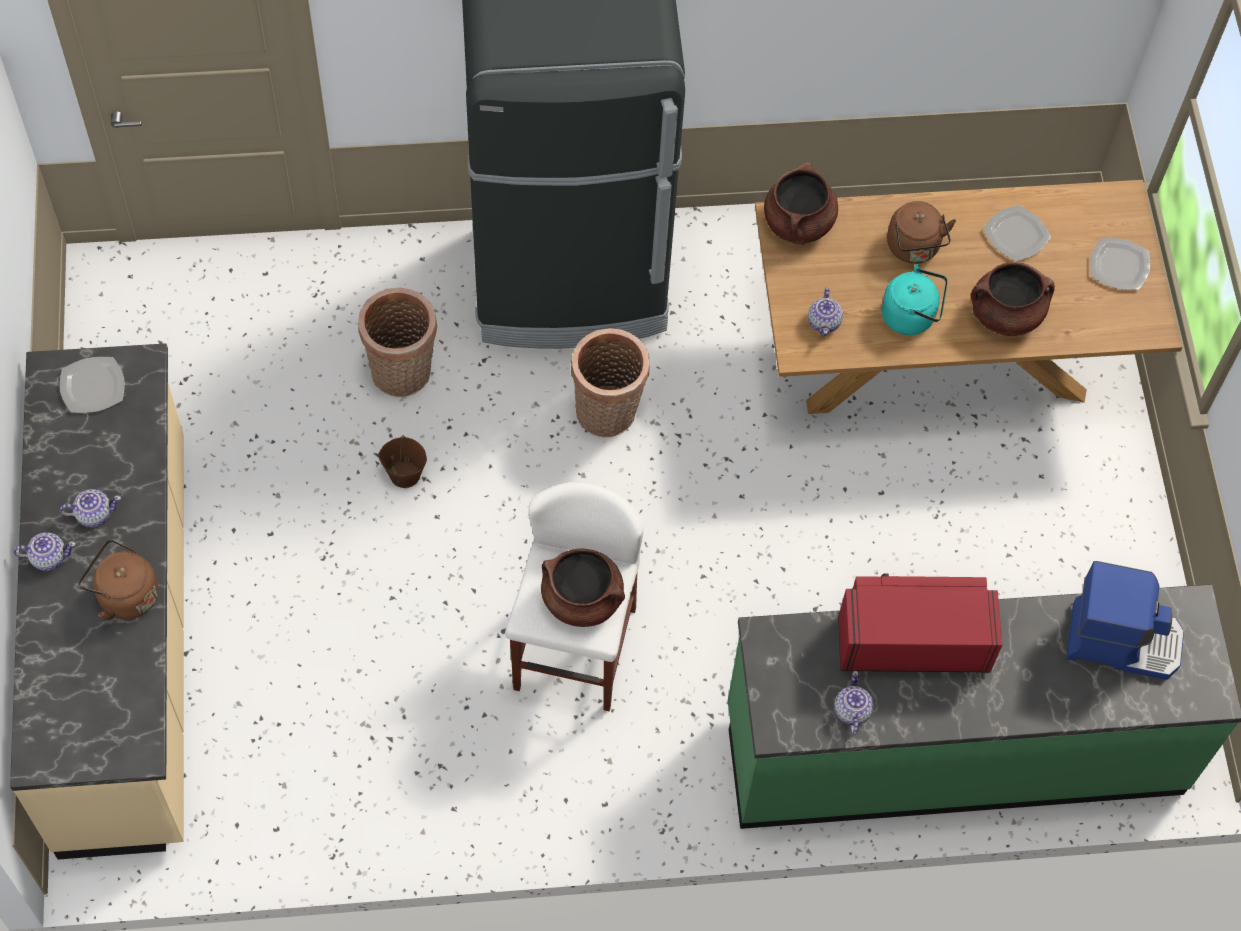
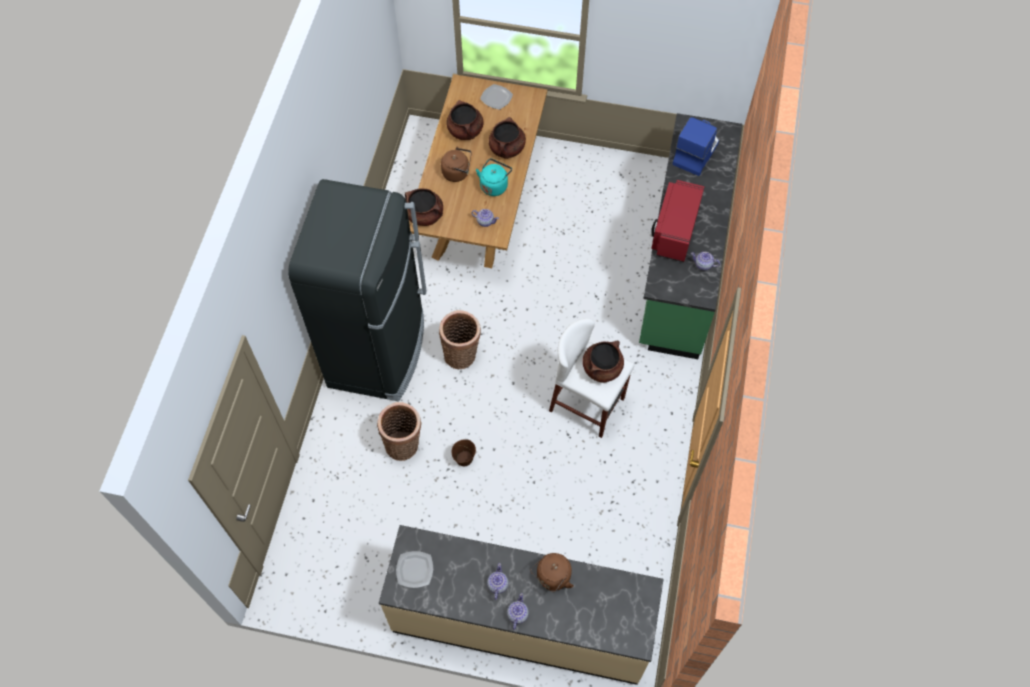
camera: 70 degrees left, 0 degrees up
plate [983,205,1051,261] -> brown cooking pot [446,100,483,140]

